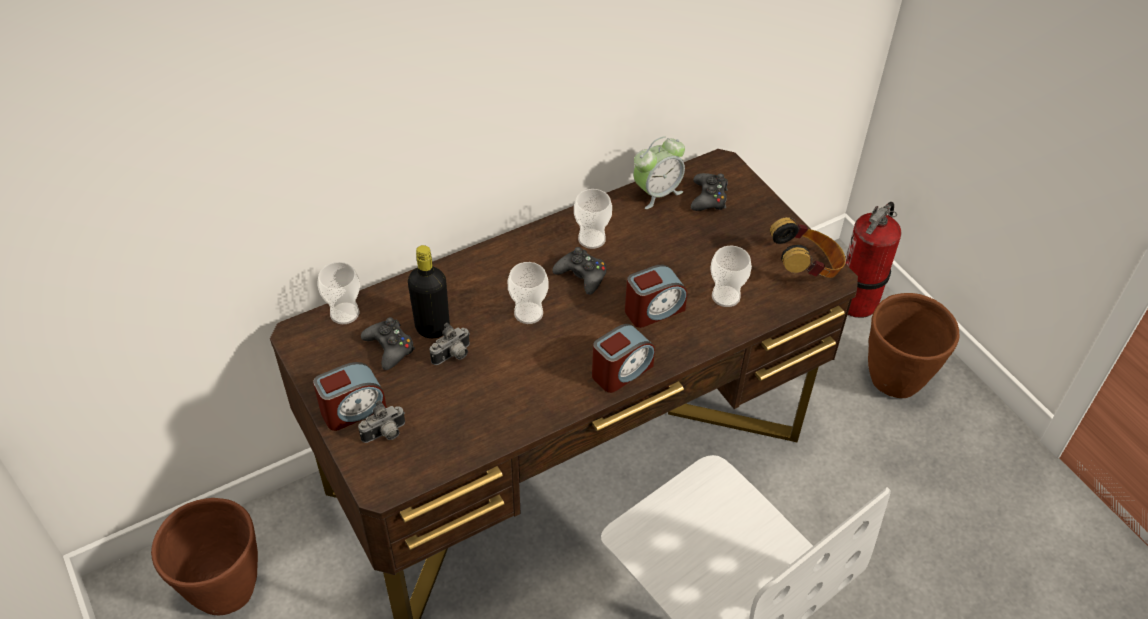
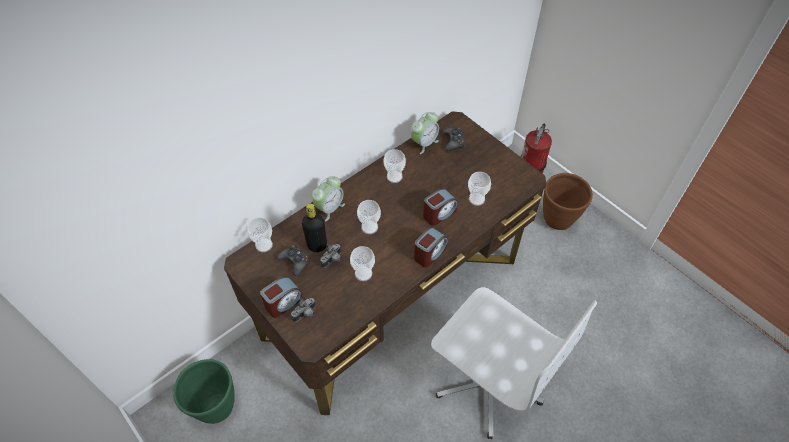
camera: 10 degrees left, 5 degrees up
brown planter [151,498,258,615] -> green planter [173,359,235,424]
black game controller [552,247,606,295] -> none
headphones [770,217,846,278] -> none
none -> alarm clock [312,176,345,222]
none -> cup [350,246,375,281]

